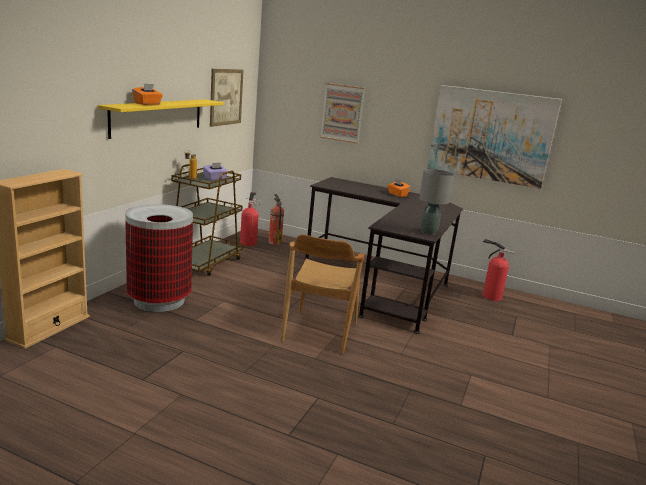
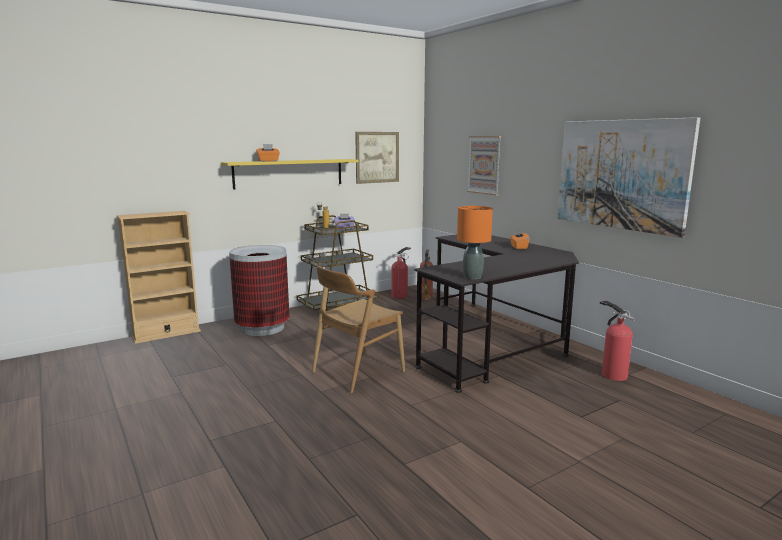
camera: 35 degrees right, 5 degrees down
grey table lamp [419,169,454,235] -> orange table lamp [457,206,493,279]

